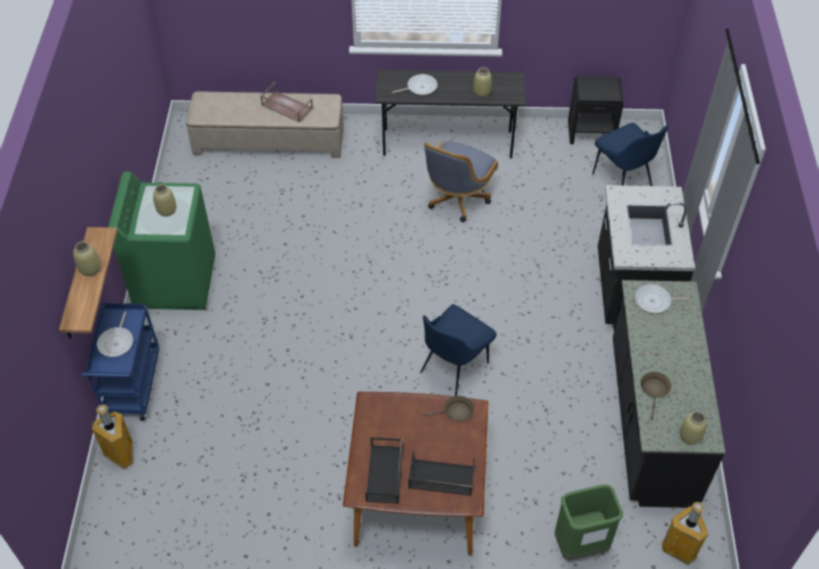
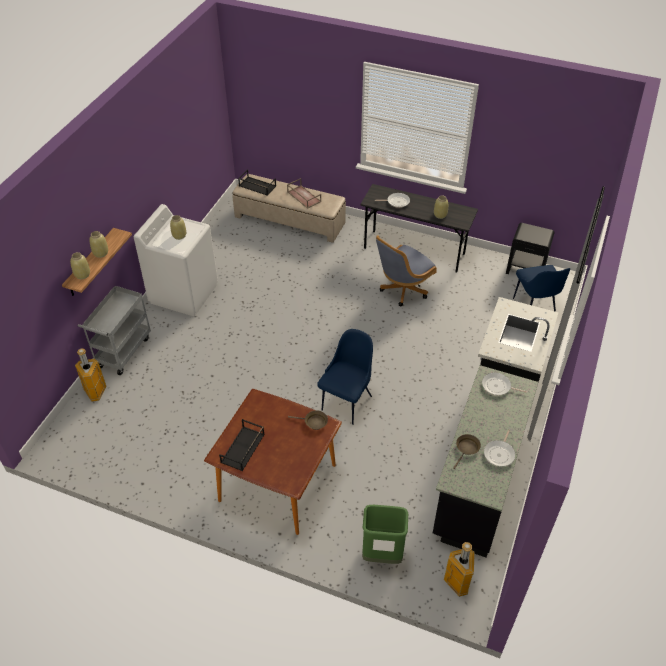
camera: 20 degrees right, 5 degrees down
blue cart [81,303,160,421] -> grey cart [78,286,151,375]
frying pan [97,312,133,357] -> frying pan moved to [484,429,515,467]
green washing machine [108,172,215,310] -> white washing machine [134,204,218,316]
black tray [408,451,475,496] -> black tray moved to [238,169,276,196]
blue chair [420,304,496,396] -> blue chair turned 150 degrees clockwise [317,329,373,425]
beige vase [679,411,707,445] -> beige vase moved to [70,252,90,279]

